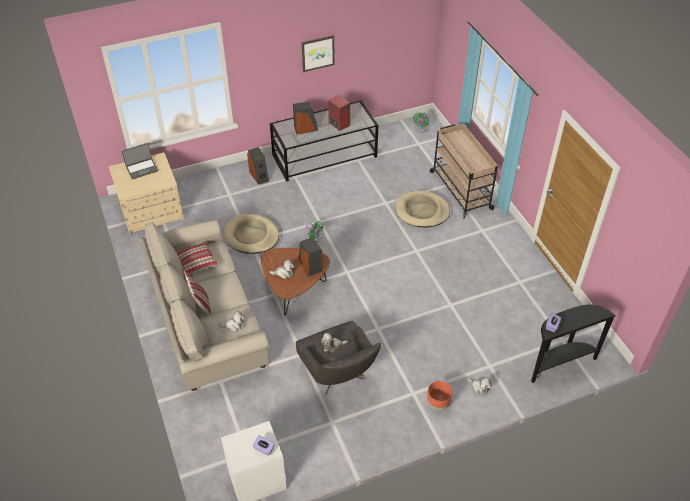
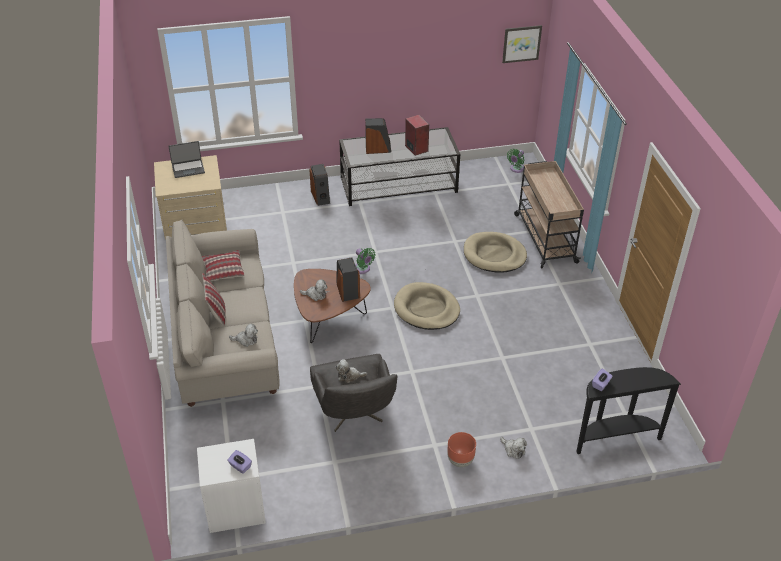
camera: 10 degrees right, 5 degrees down
beige dog bed [223,214,279,254] -> beige dog bed moved to [394,282,460,330]
picture [302,35,335,72] -> picture moved to [502,25,542,63]

